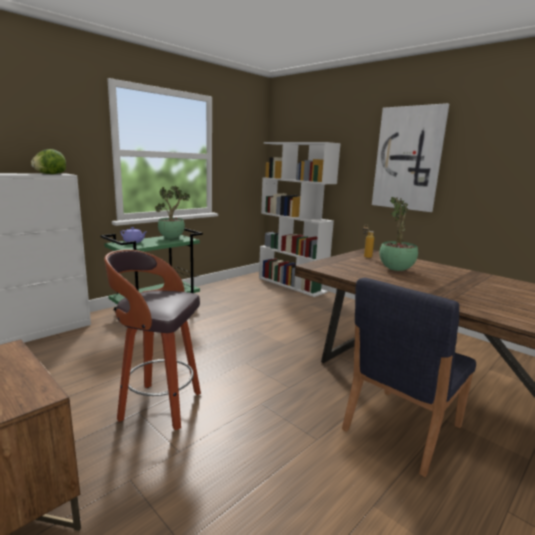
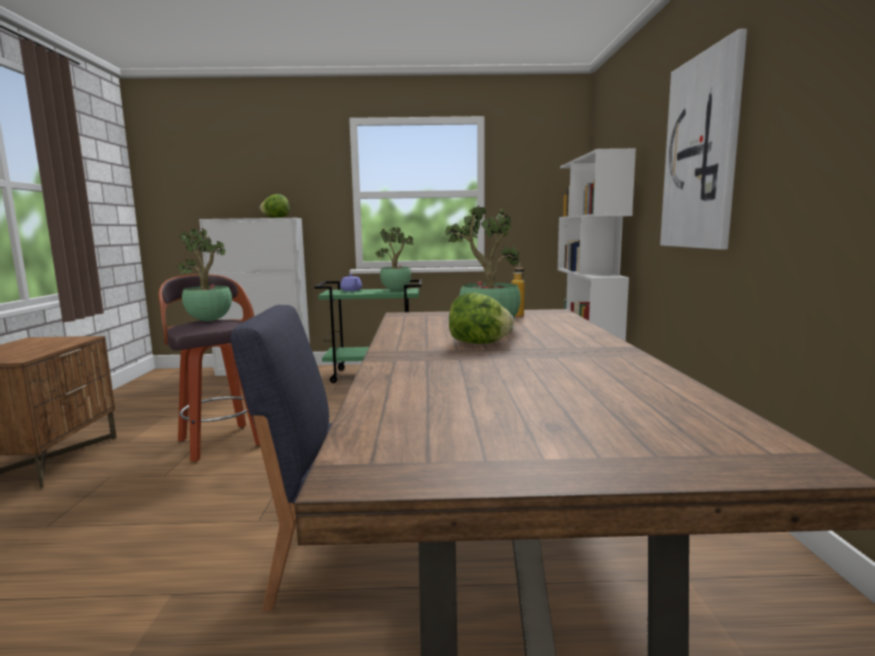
camera: 45 degrees right, 5 degrees down
none -> potted plant [176,228,232,321]
none -> lettuce [449,293,514,344]

